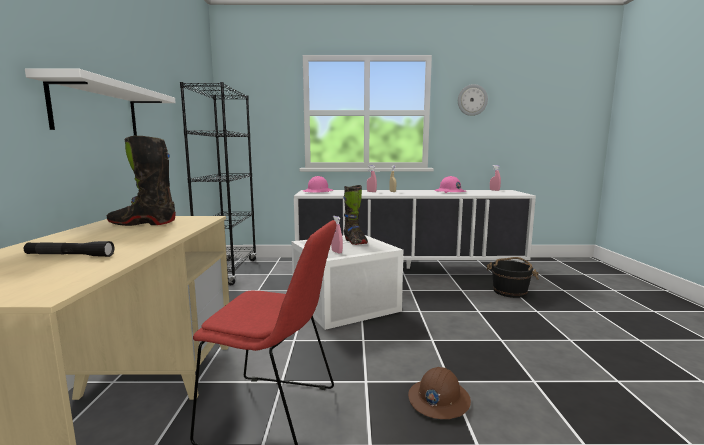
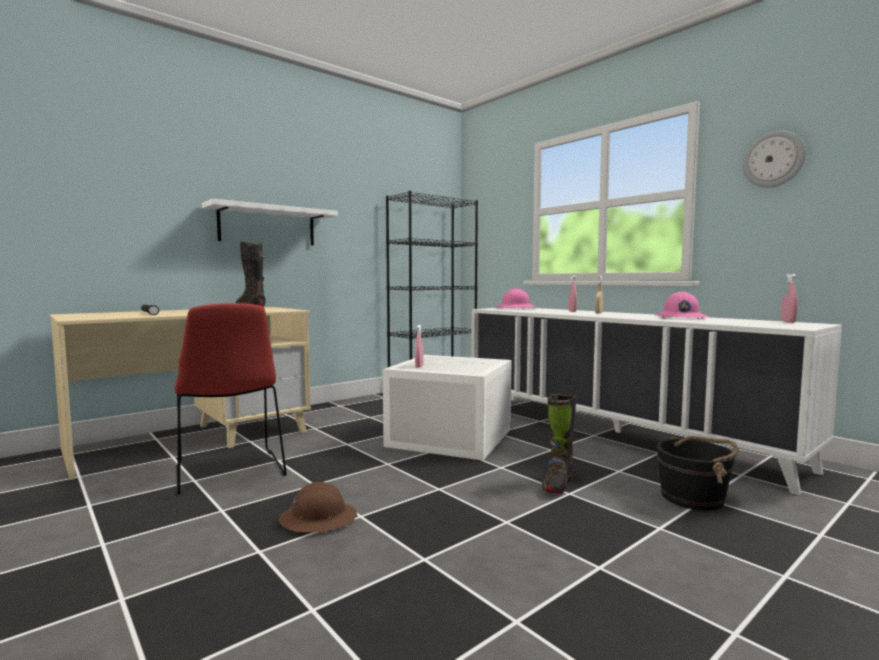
camera: 50 degrees right, 5 degrees down
black boot [343,185,368,245] -> black boot moved to [542,394,577,494]

